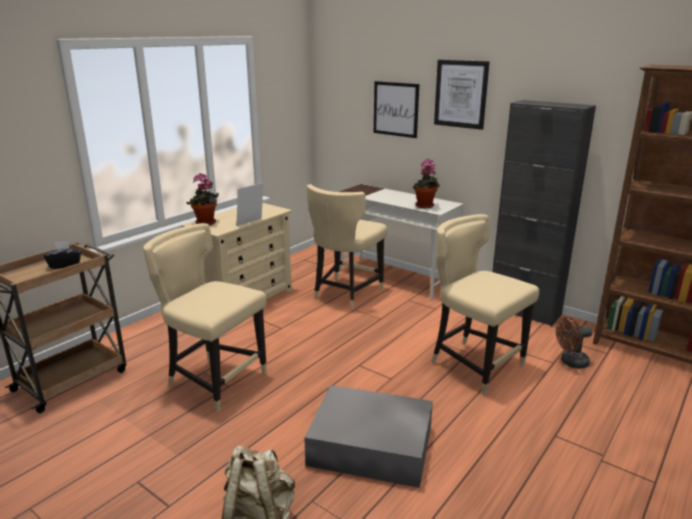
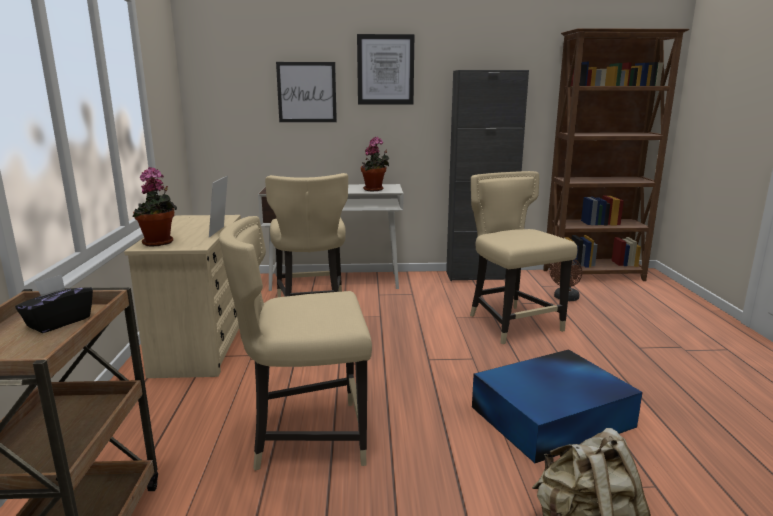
camera: 40 degrees left, 5 degrees down
grey storage box [304,385,433,488] -> blue storage box [472,349,643,463]
beige chair [431,214,539,395] -> beige chair turned 60 degrees clockwise [470,171,578,344]

